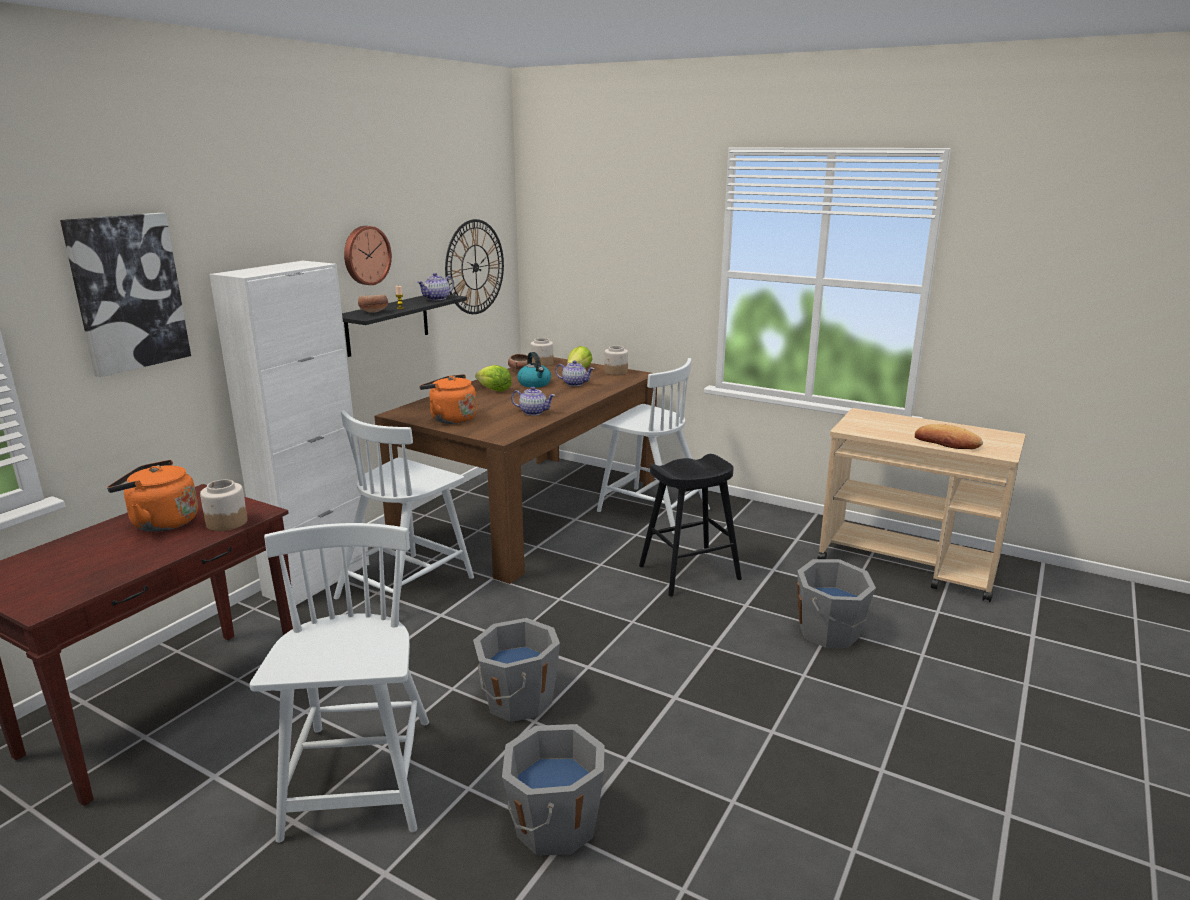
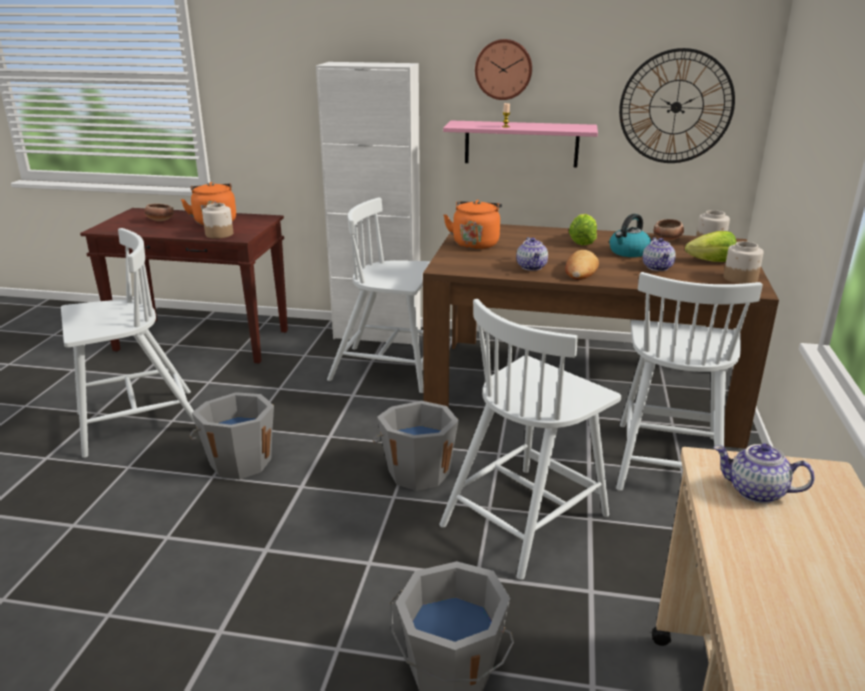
camera: 70 degrees right, 5 degrees up
picture [60,213,191,377] -> none
black shelf [342,295,467,357] -> pink shelf [443,120,598,167]
bowl [358,295,388,313] -> bowl moved to [145,204,174,221]
teapot [417,273,454,300] -> teapot moved to [714,443,815,503]
grey bucket [502,724,605,855] -> grey bucket moved to [373,401,459,491]
black stool [639,454,742,597] -> white chair [439,299,621,580]
bread [915,424,983,449] -> bread moved to [565,250,599,280]

